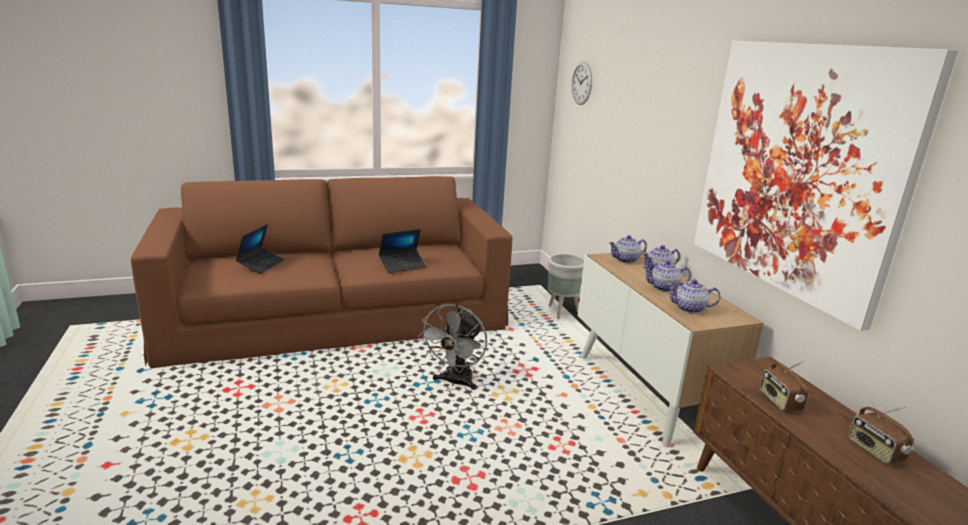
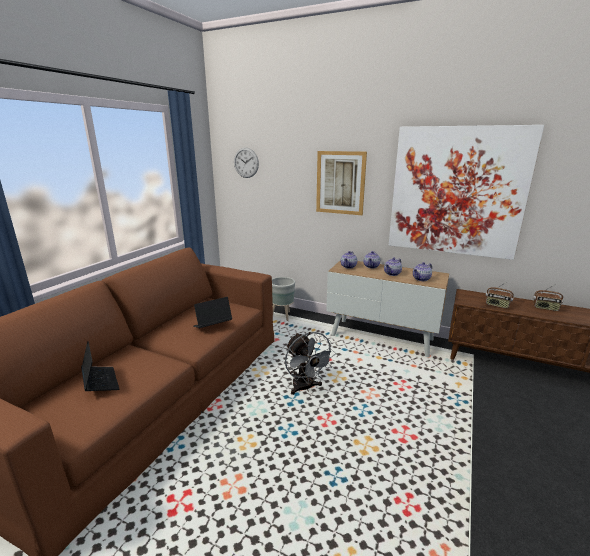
camera: 45 degrees left, 0 degrees up
laptop [379,229,427,273] -> laptop turned 135 degrees counterclockwise [193,297,232,328]
none -> picture [316,151,367,215]

